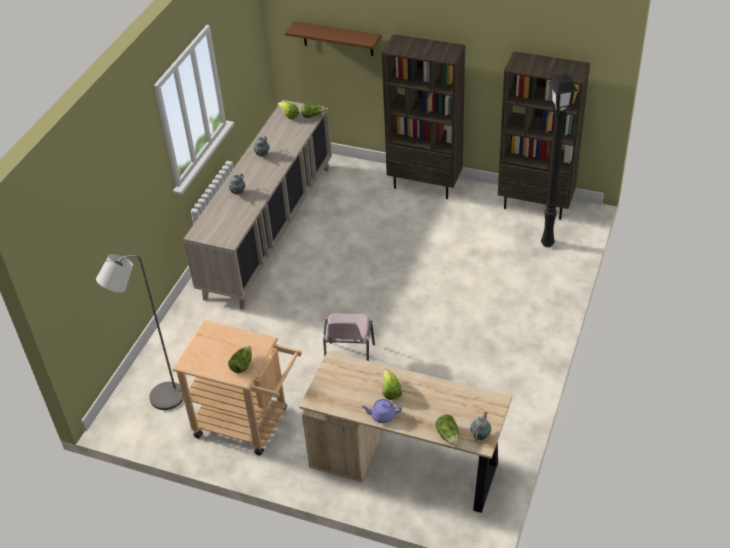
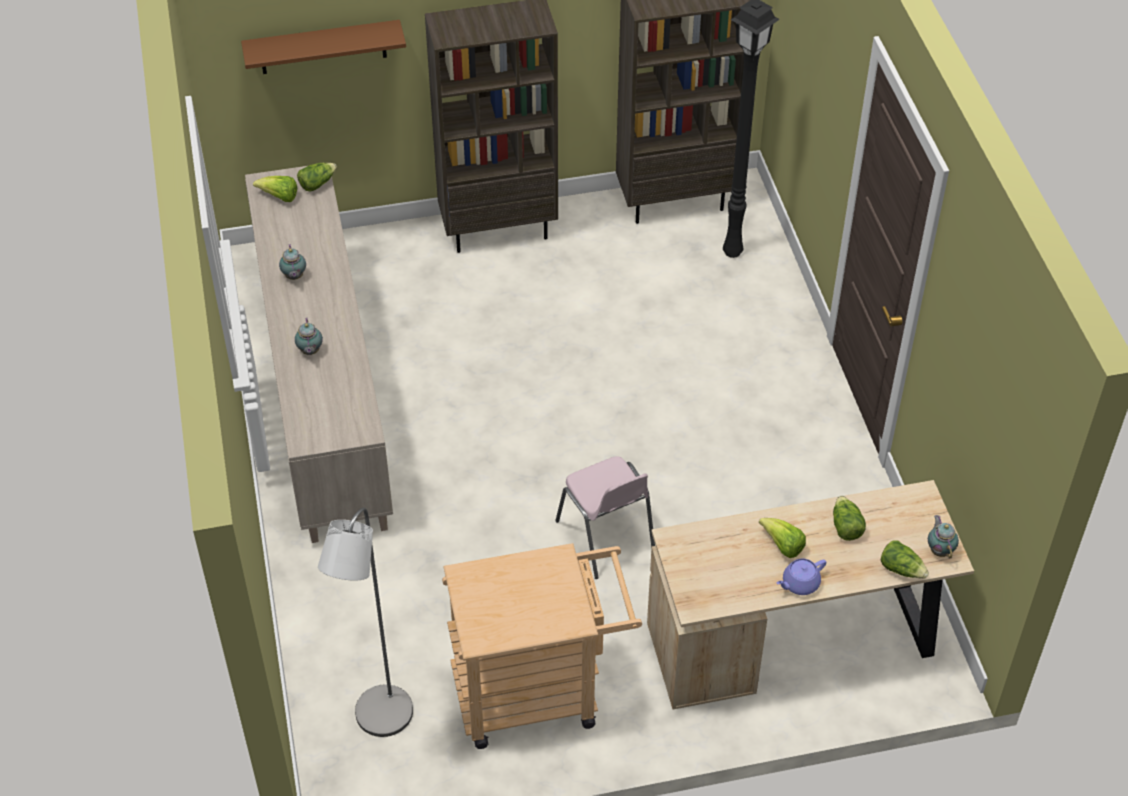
camera: 35 degrees left, 5 degrees up
lettuce [228,346,252,373] -> lettuce moved to [833,496,866,541]

